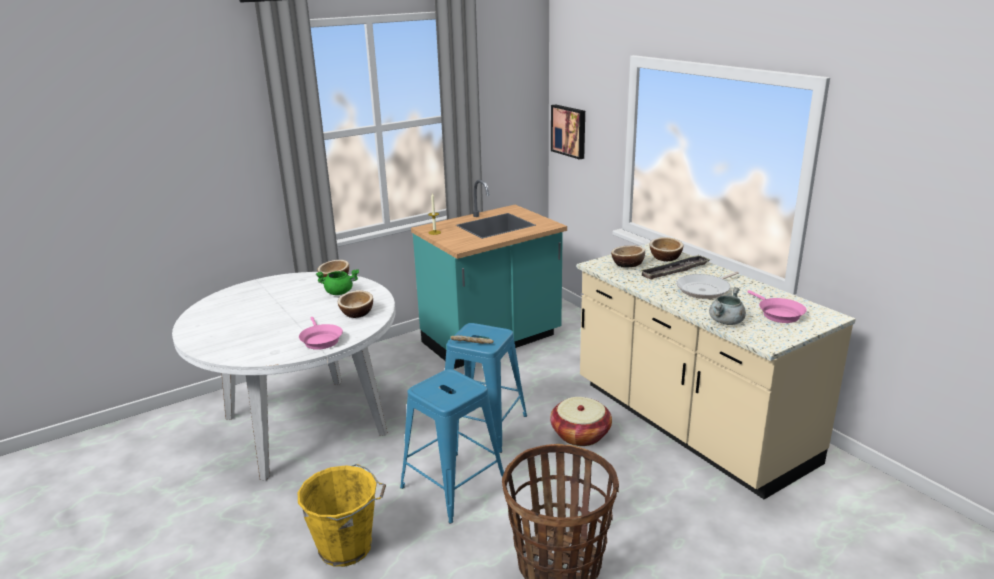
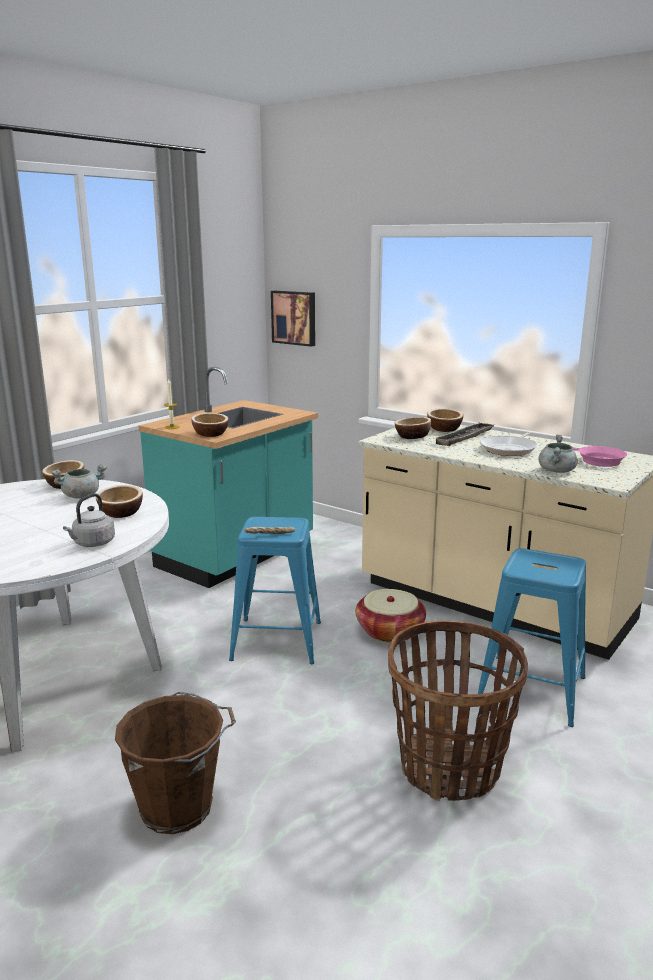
camera: 20 degrees left, 5 degrees down
yellow bucket [298,464,386,567] -> brown bucket [115,692,236,834]
pink frying pan [299,317,343,350] -> grey kettle [63,493,115,547]
green cooking pot [316,269,359,295] -> grey cooking pot [51,464,107,499]
blue stool [400,369,504,524] -> blue stool moved to [478,548,586,727]
none -> bowl [191,413,229,437]

